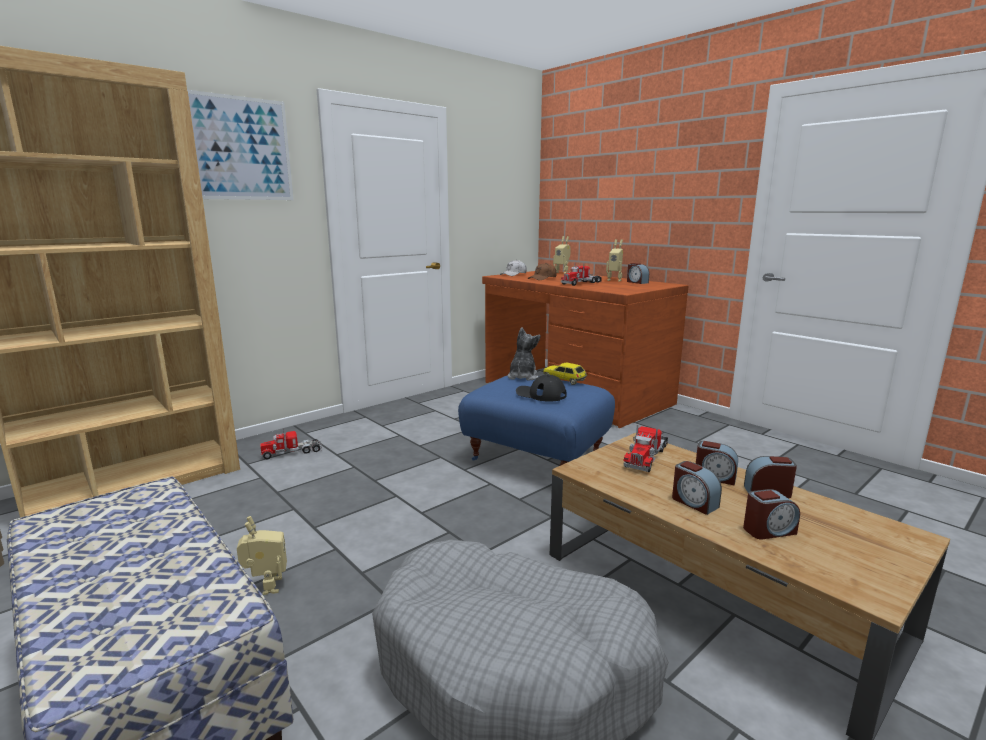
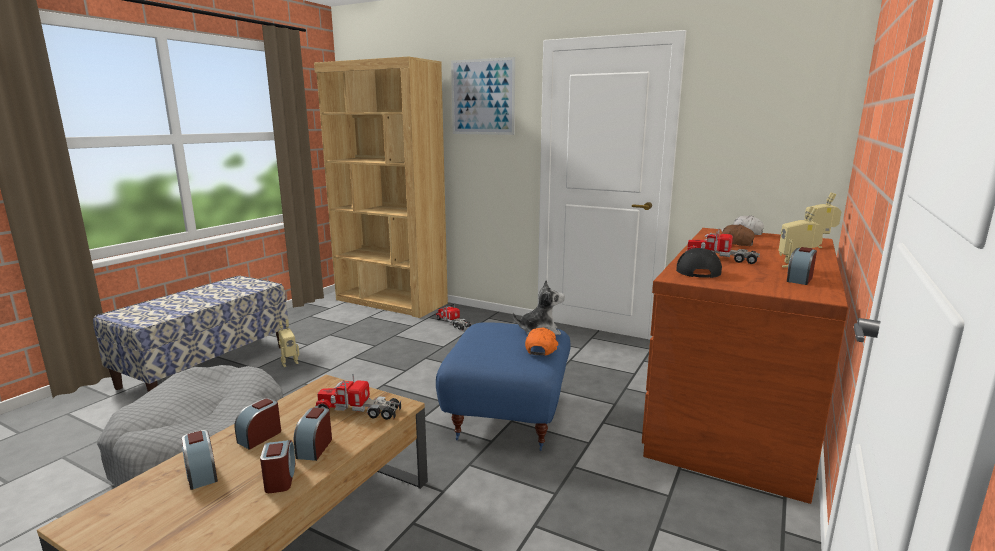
camera: 70 degrees right, 0 degrees up
black cap [516,375,566,402] -> black cap moved to [676,248,722,278]
toy car [543,362,587,385] -> orange cap [525,328,559,355]

